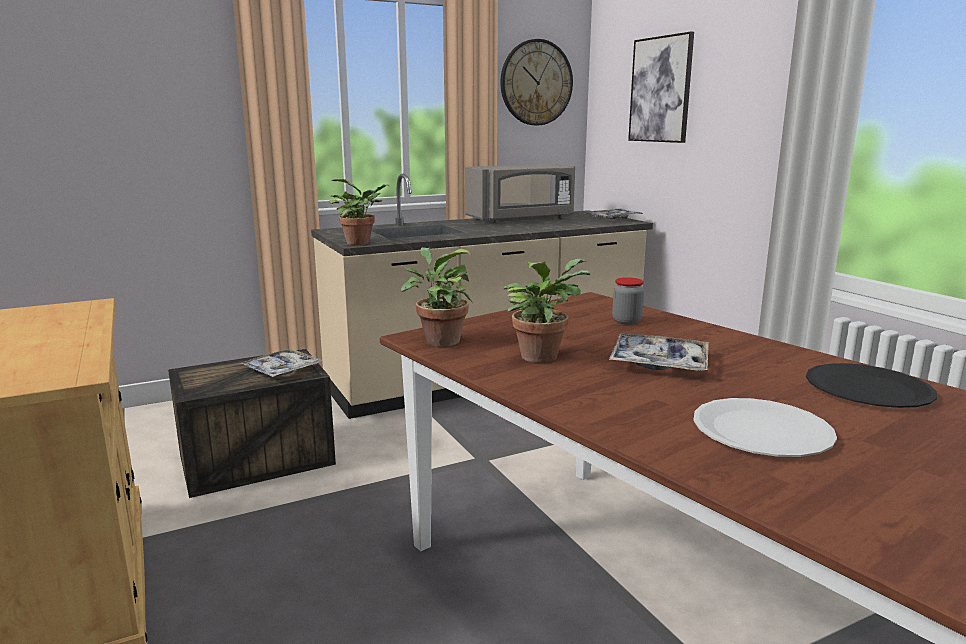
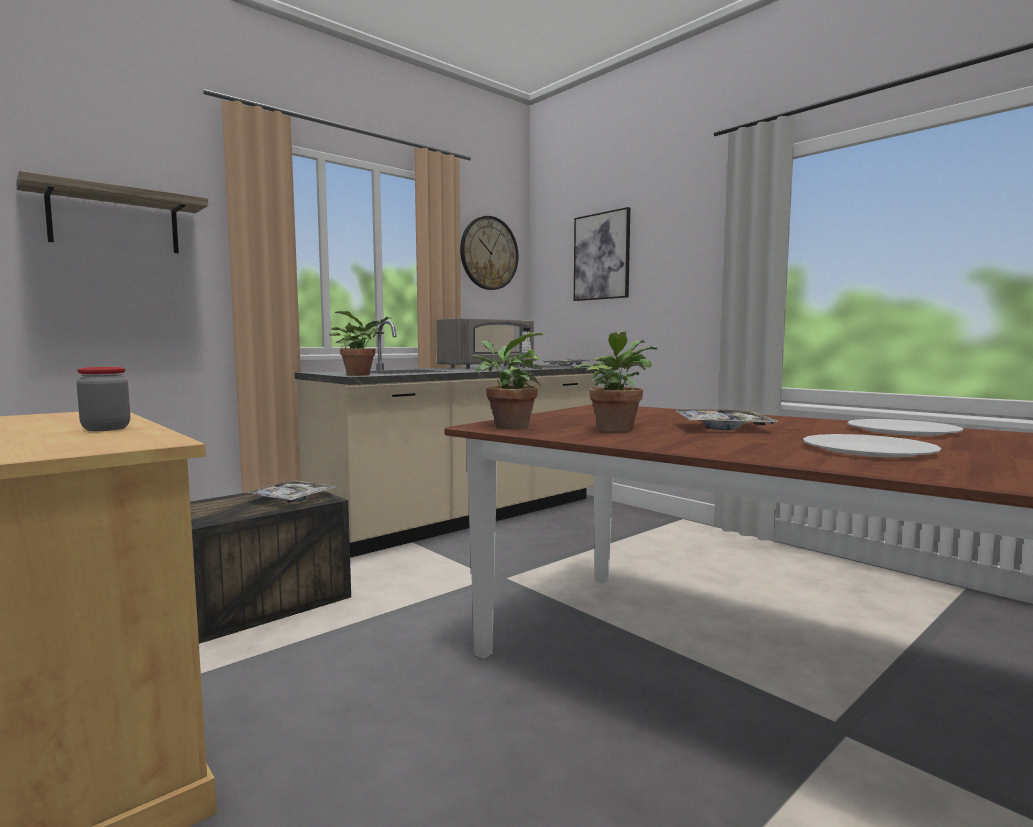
camera: 15 degrees left, 10 degrees down
jar [612,277,644,325] -> jar moved to [77,367,130,431]
black plate [806,363,937,408] -> white plate [847,419,963,436]
none -> shelf [16,171,208,253]

